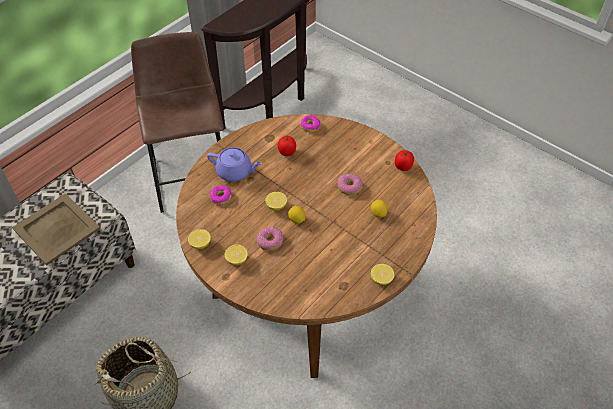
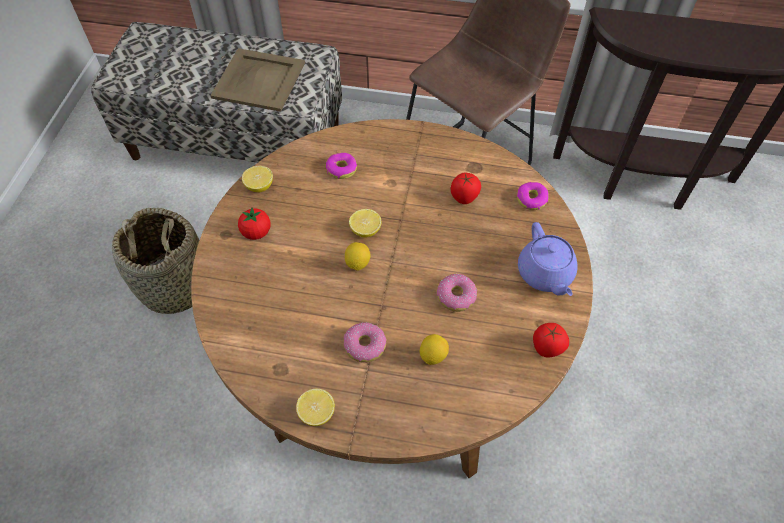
camera: 60 degrees right, 5 degrees up
purple teapot [207,147,262,182] -> purple teapot moved to [518,222,577,296]
lemon [225,244,248,266] -> tomato [238,208,271,240]
donut [257,227,283,251] -> donut moved to [344,322,387,363]

